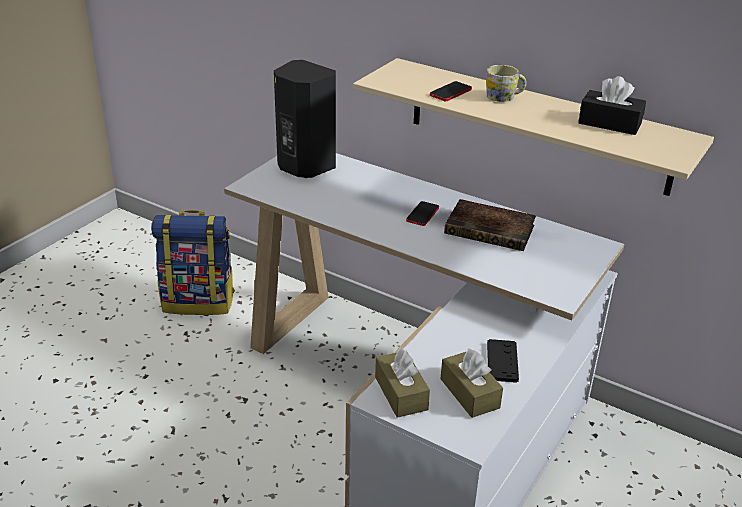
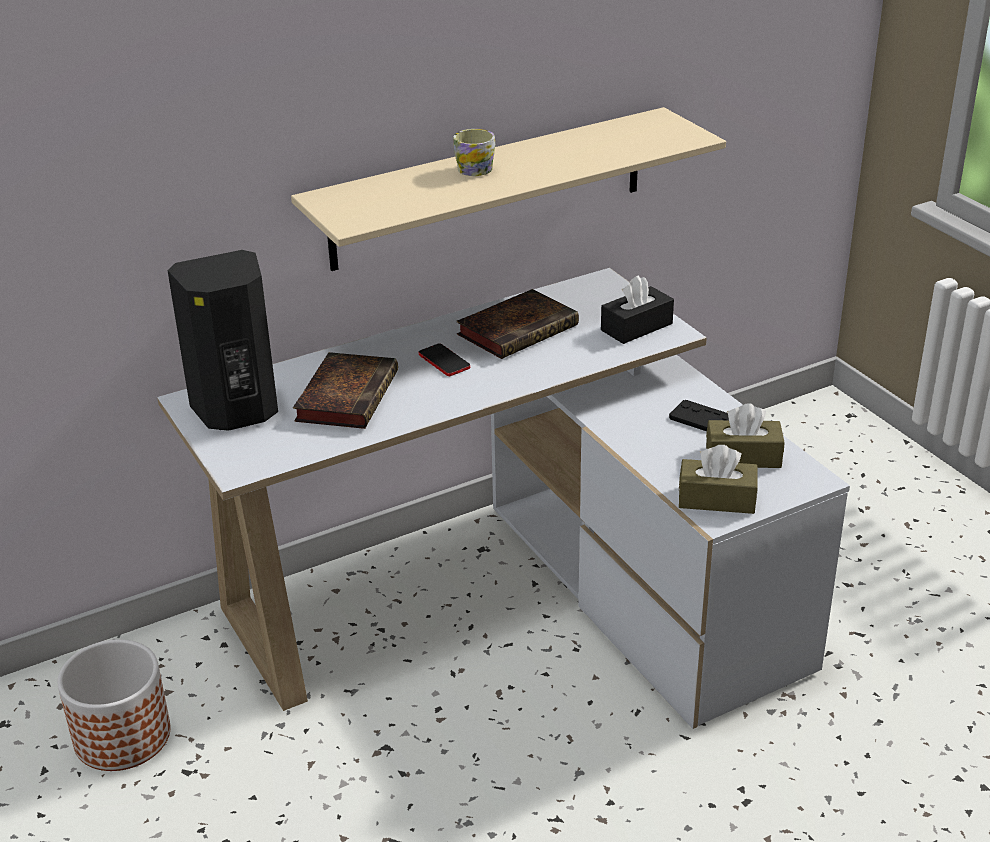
camera: 60 degrees left, 0 degrees up
backpack [151,210,235,315] -> planter [57,639,171,771]
phone [430,81,472,101] -> none
black tissue box [578,76,646,135] -> black tissue box moved to [601,275,674,344]
none -> book [293,352,398,429]

